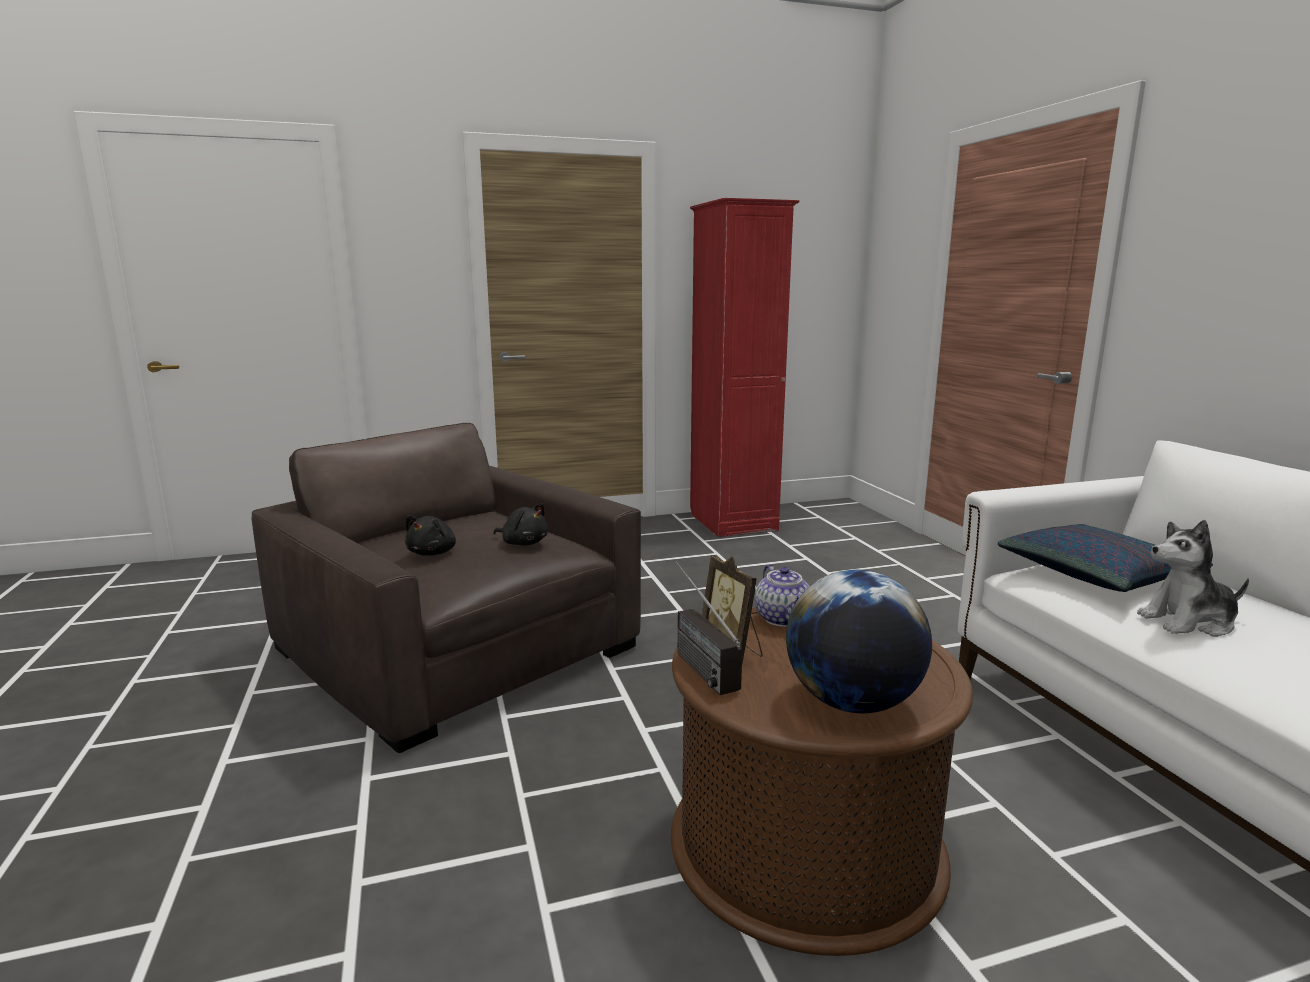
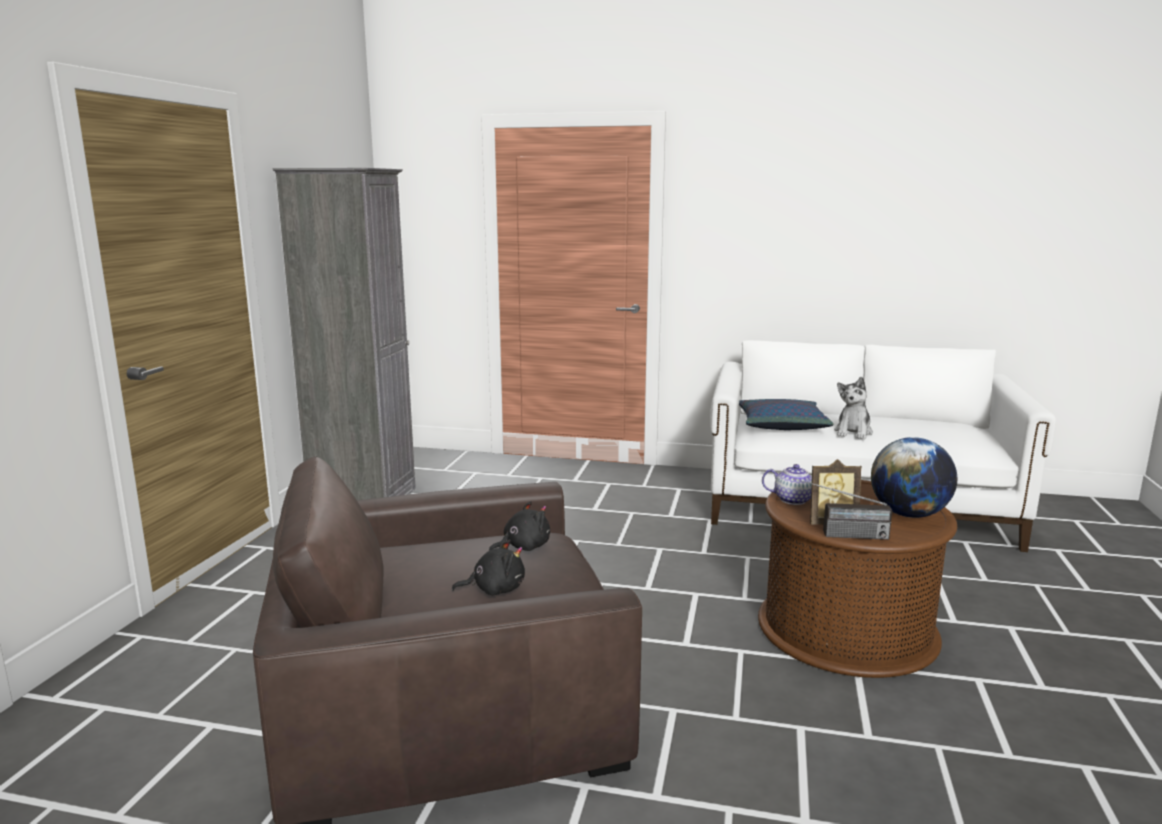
camera: 60 degrees left, 0 degrees up
black plush toy [405,515,456,556] -> black plush toy turned 60 degrees counterclockwise [452,539,525,595]
red cabinet [690,198,799,537] -> grey cabinet [273,168,416,500]

